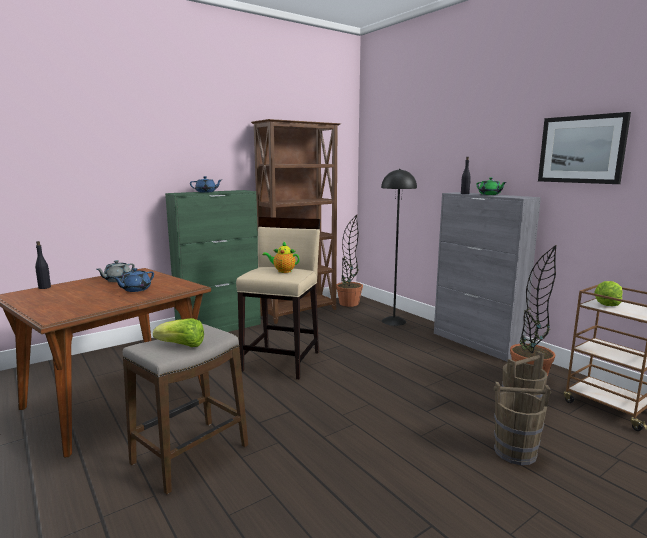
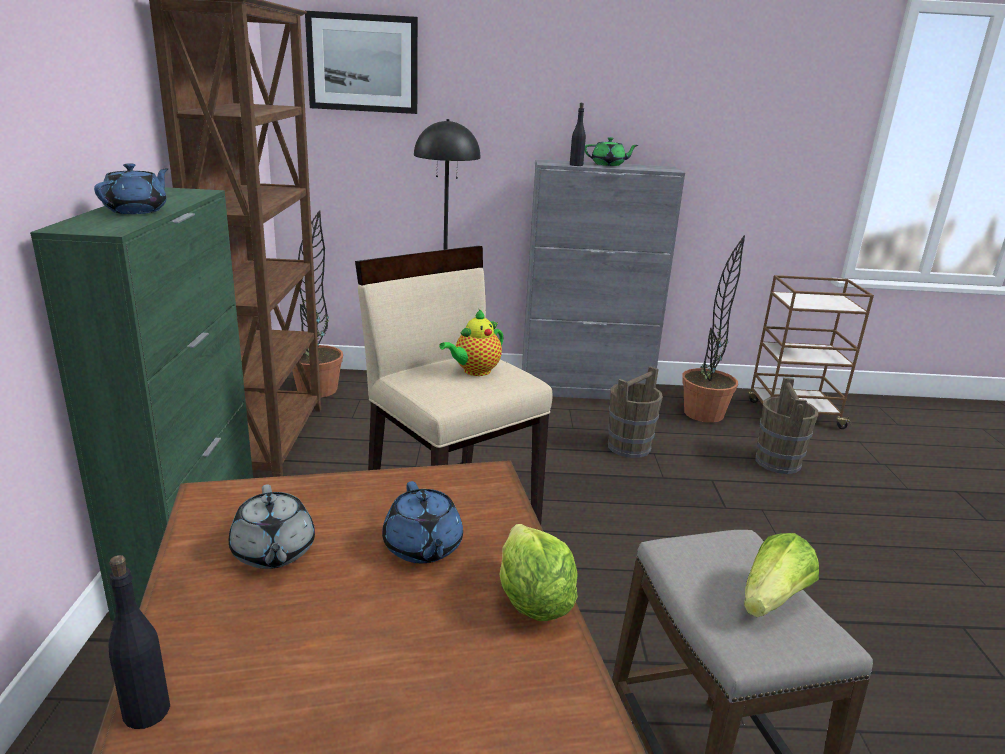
camera: 55 degrees left, 10 degrees up
brown bucket [494,382,551,465] -> brown bucket moved to [608,366,663,458]
picture [538,112,631,184] -> picture moved to [305,11,418,114]
lettuce [594,281,623,306] -> lettuce moved to [500,524,578,621]

